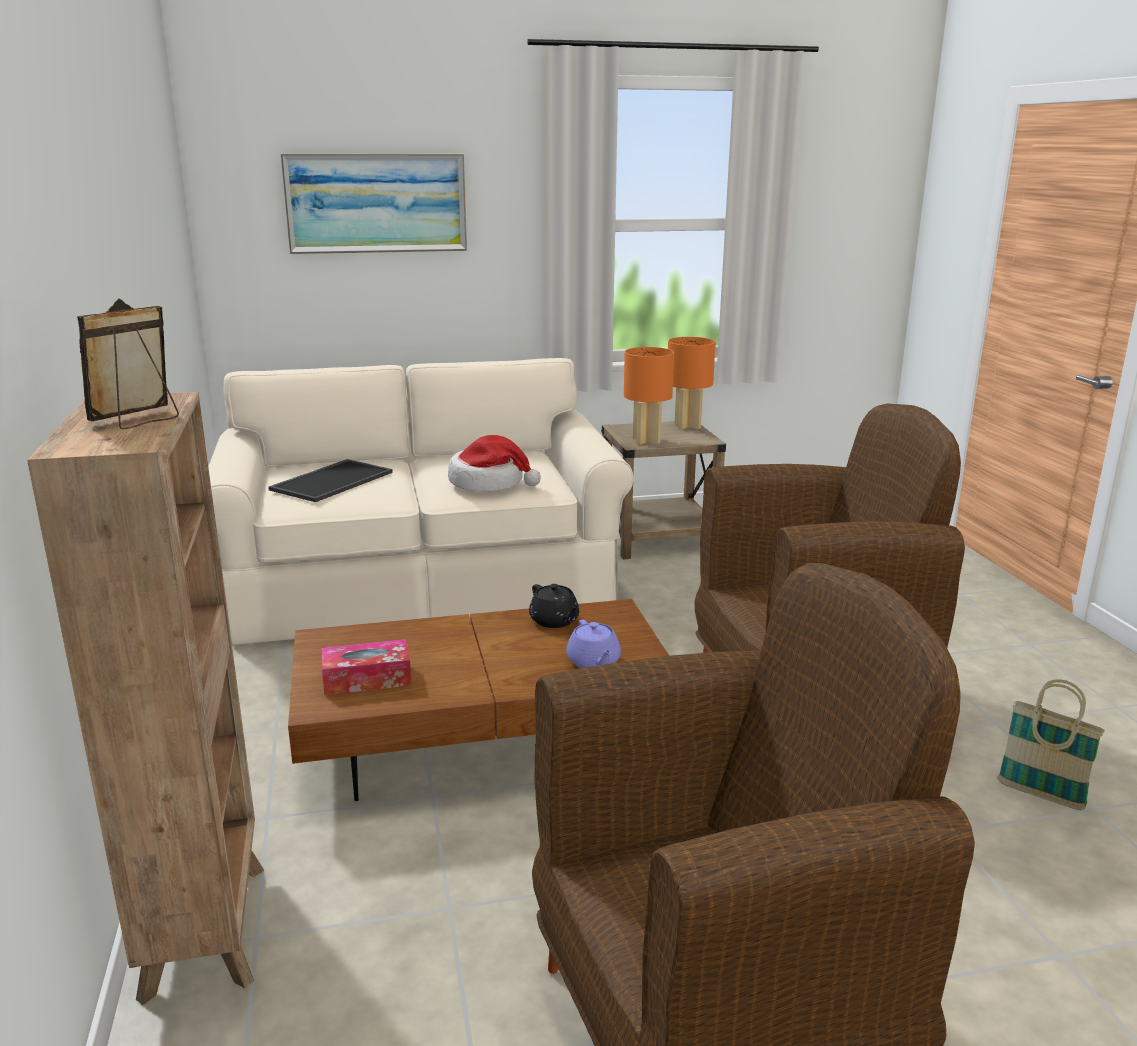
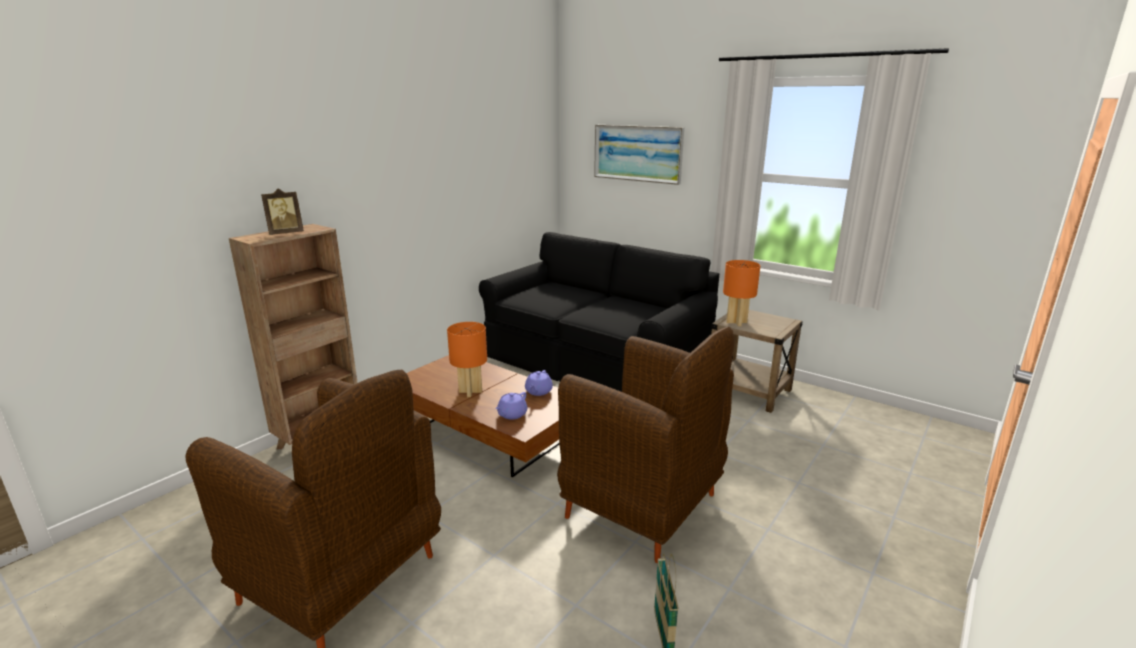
camera: 50 degrees right, 0 degrees up
picture frame [77,298,179,429] -> picture frame turned 150 degrees clockwise [261,188,304,235]
beige sofa [208,358,633,645] -> black sofa [479,232,719,392]
tray [268,459,393,502] -> none
tissue box [322,639,411,695] -> none
hat [448,435,541,491] -> none
black teapot [529,584,580,628] -> purple teapot [525,370,553,396]
orange table lamp [668,337,716,430] -> orange table lamp moved to [447,322,487,397]

